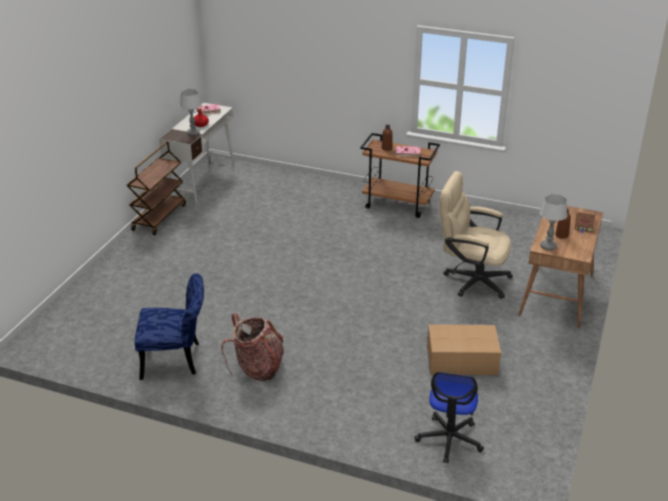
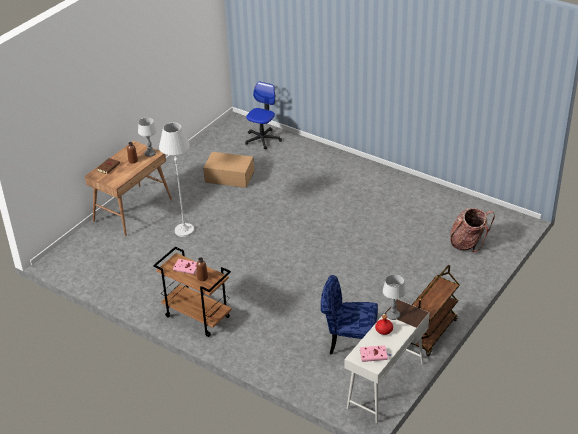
camera: 165 degrees left, 5 degrees up
blue chair [135,273,204,380] -> blue chair moved to [321,275,378,355]
backpack [221,313,284,381] -> backpack moved to [450,208,495,253]
beige office chair [439,171,513,299] -> white floor lamp [159,122,194,237]

